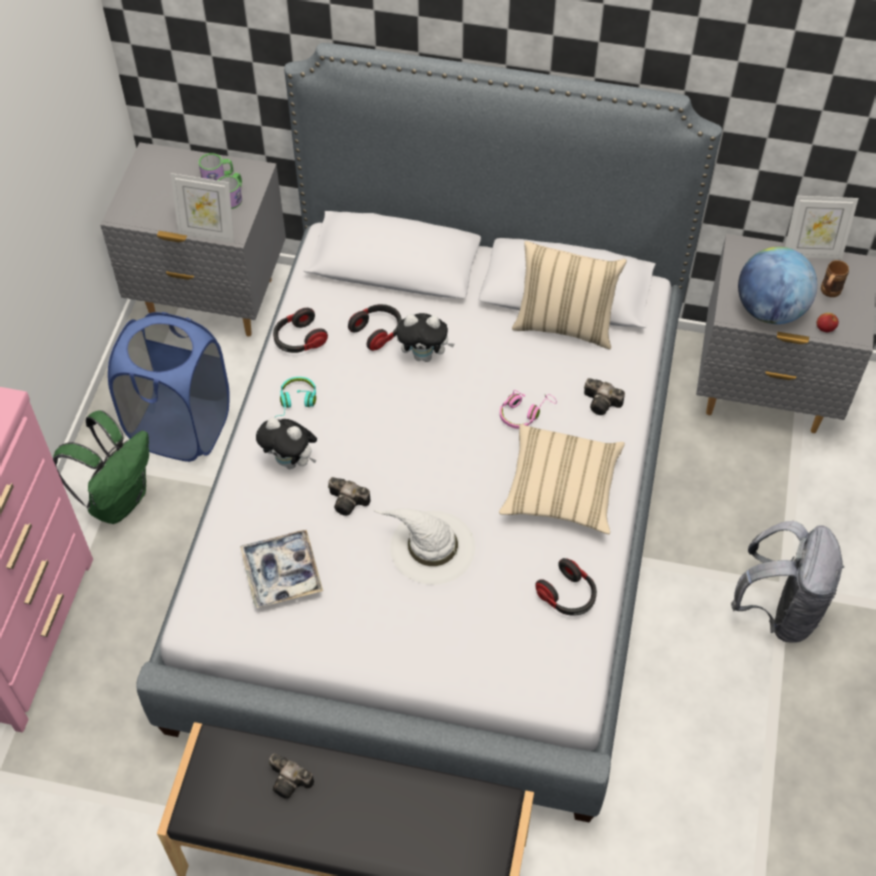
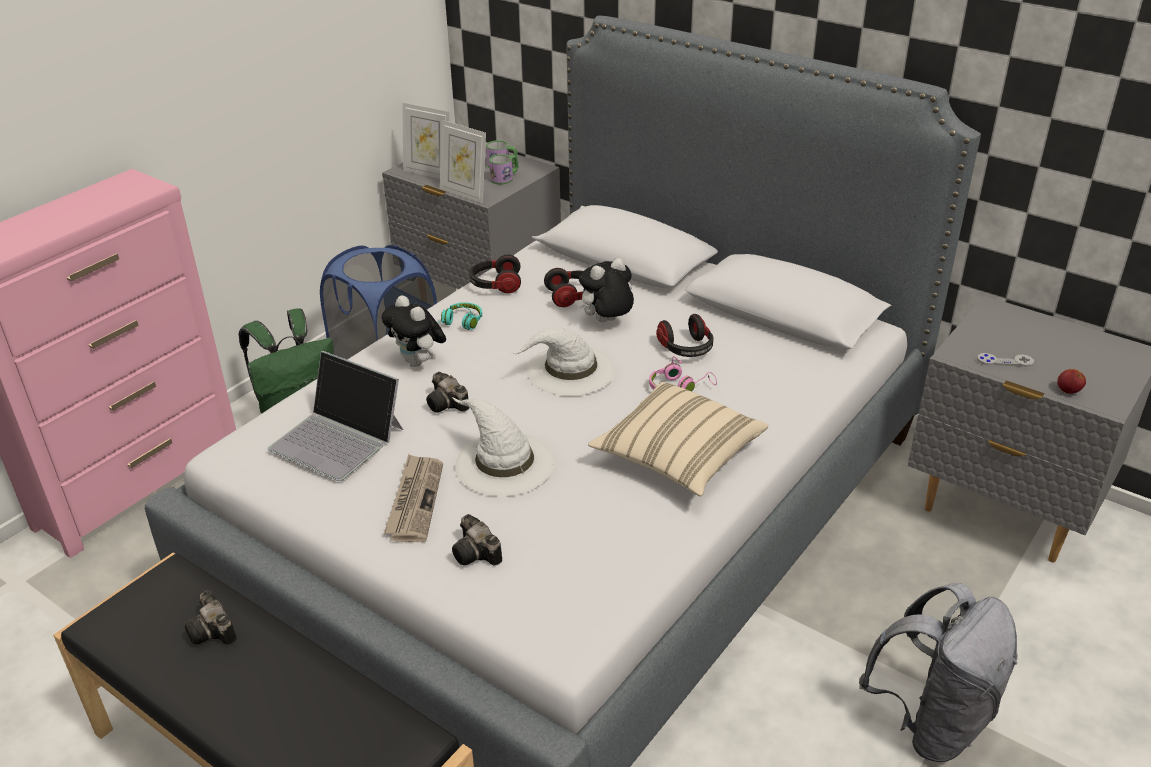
camera: 25 degrees right, 20 degrees down
tray [240,530,323,608] -> laptop [268,351,403,481]
plush toy [397,313,455,362] -> plush toy turned 120 degrees clockwise [577,258,634,323]
beige pillow [512,241,627,350] -> none
headphones [535,558,597,616] -> headphones moved to [656,314,713,357]
camera [584,378,625,415] -> camera moved to [452,514,502,566]
globe [738,247,817,324] -> grey game controller [977,353,1034,367]
picture frame [785,196,859,259] -> picture frame moved to [403,103,450,179]
brown mug [821,260,849,297] -> none
none -> newspaper [384,454,443,542]
none -> white hat [511,327,616,396]

